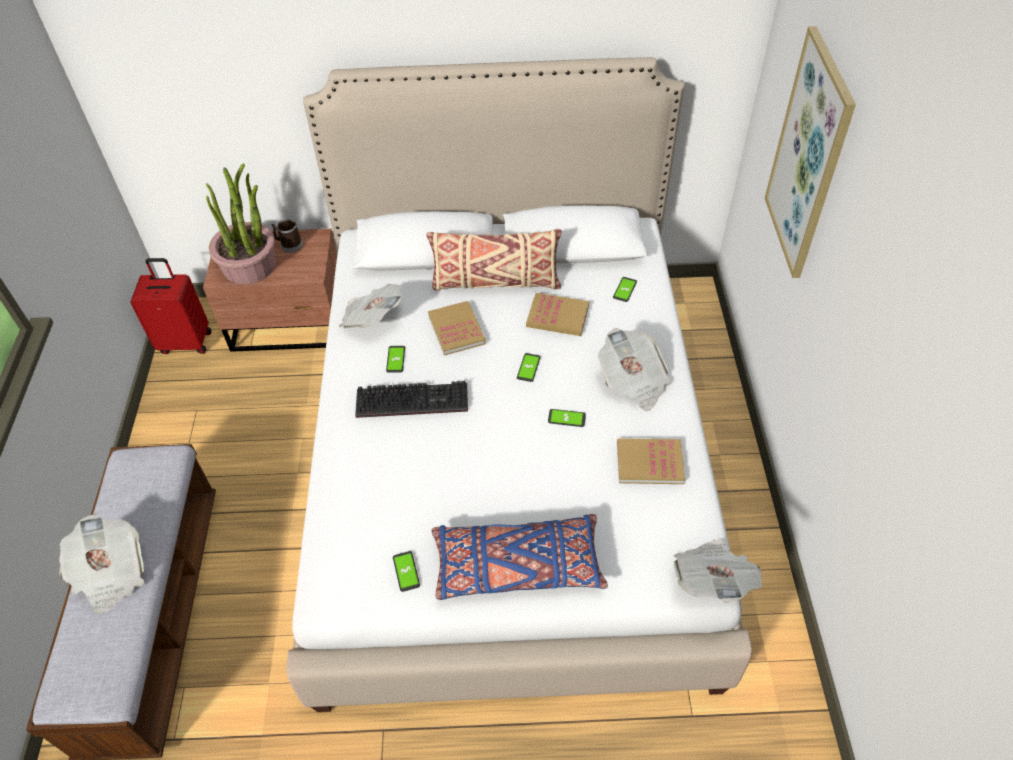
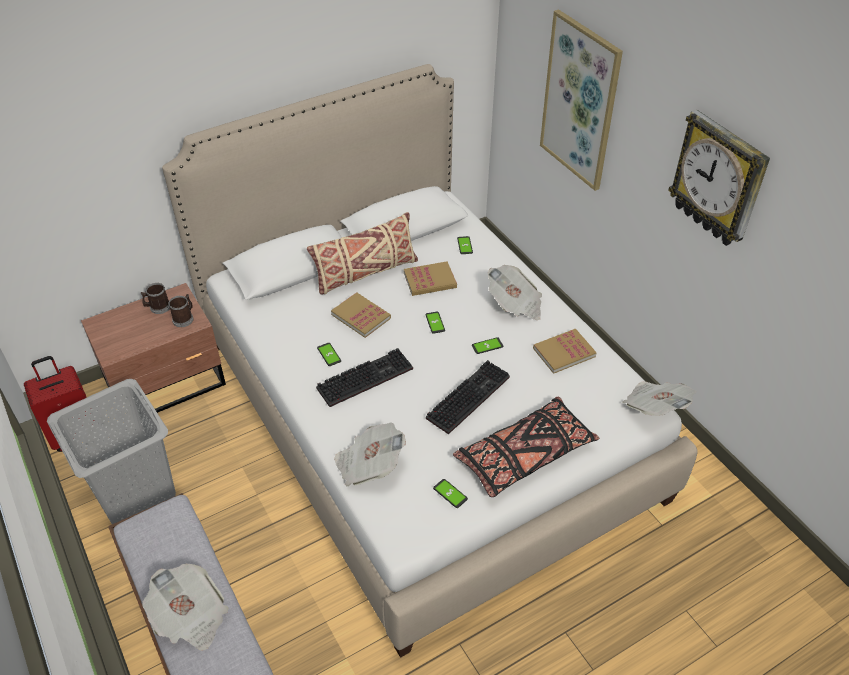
camera: 30 degrees left, 5 degrees down
potted plant [206,163,276,284] -> none
newspaper [339,284,403,328] -> newspaper moved to [334,422,406,487]
blue pillow [431,514,608,600] -> black pillow [453,397,599,497]
none -> grey laundry basket [47,379,176,524]
none -> mug [169,294,194,327]
none -> keyboard [426,360,510,434]
none -> wall clock [668,110,770,246]

